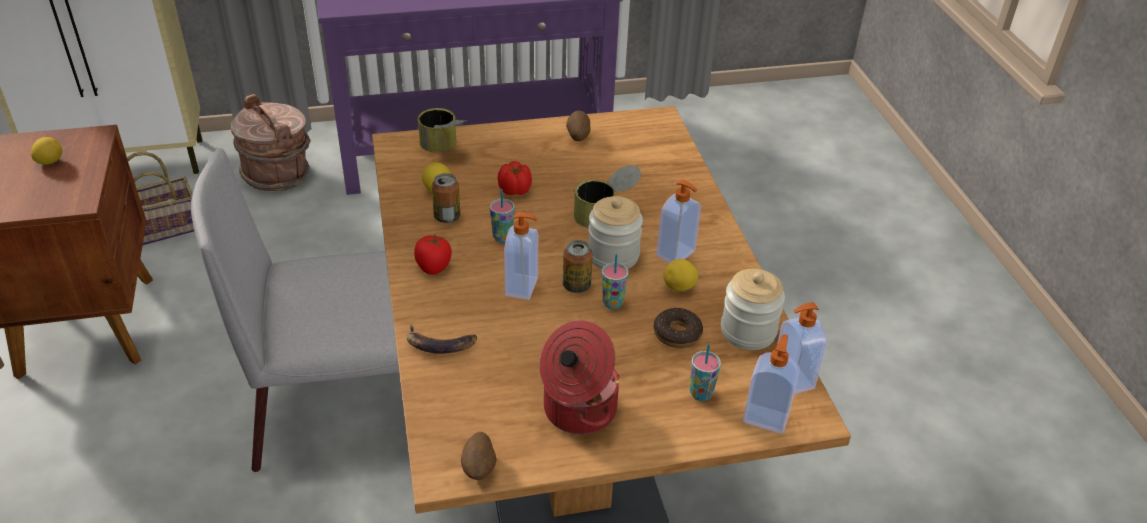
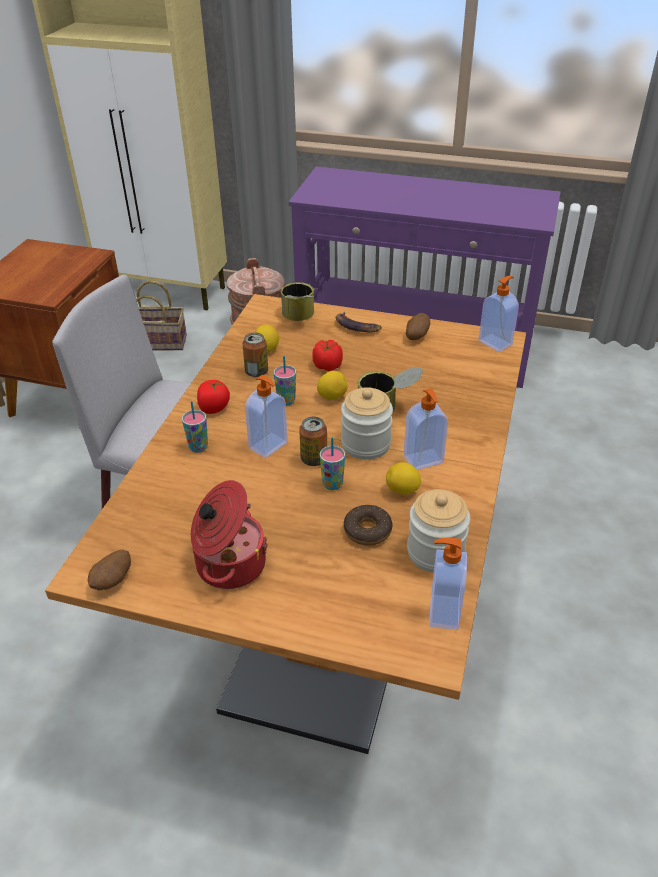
camera: 30 degrees right, 0 degrees up
lemon [31,137,62,165] -> lemon moved to [317,371,348,400]
banana [407,325,477,354] -> banana moved to [336,312,382,332]
cup [690,344,721,401] -> cup moved to [182,401,208,453]
soap dispenser [743,334,800,434] -> soap dispenser moved to [479,276,519,352]

